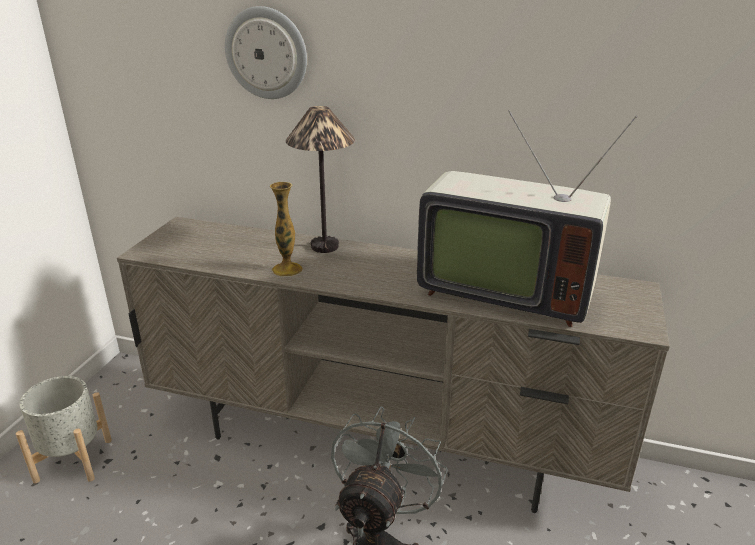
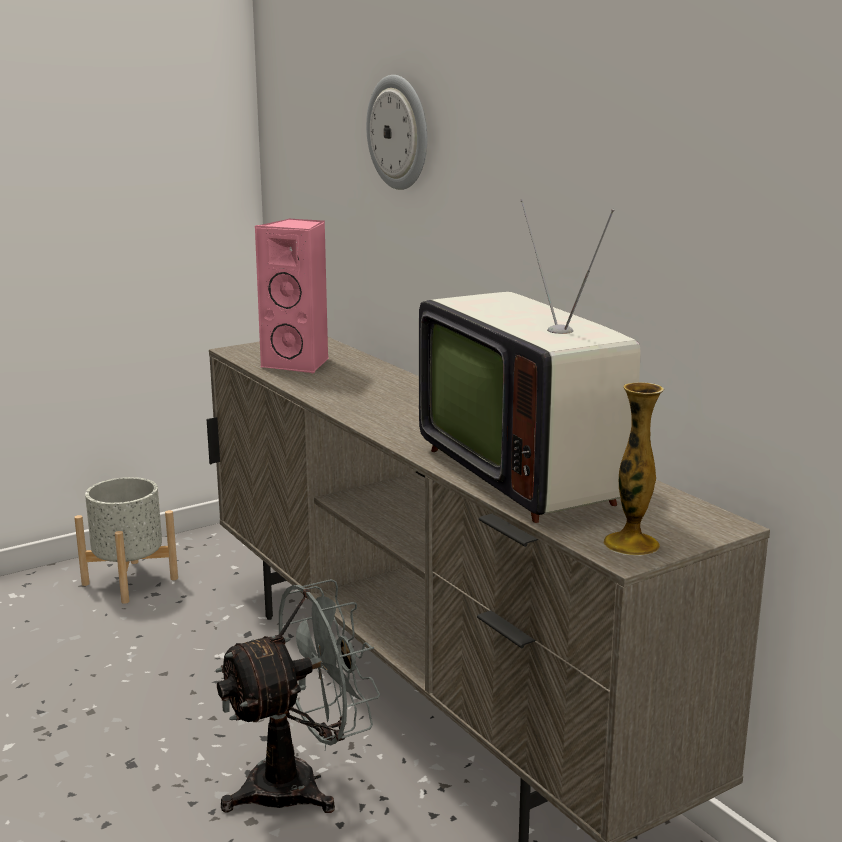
camera: 40 degrees right, 10 degrees down
vase [270,182,303,277] -> vase moved to [603,383,664,556]
table lamp [286,106,355,253] -> none
none -> pink speaker [255,218,328,373]

